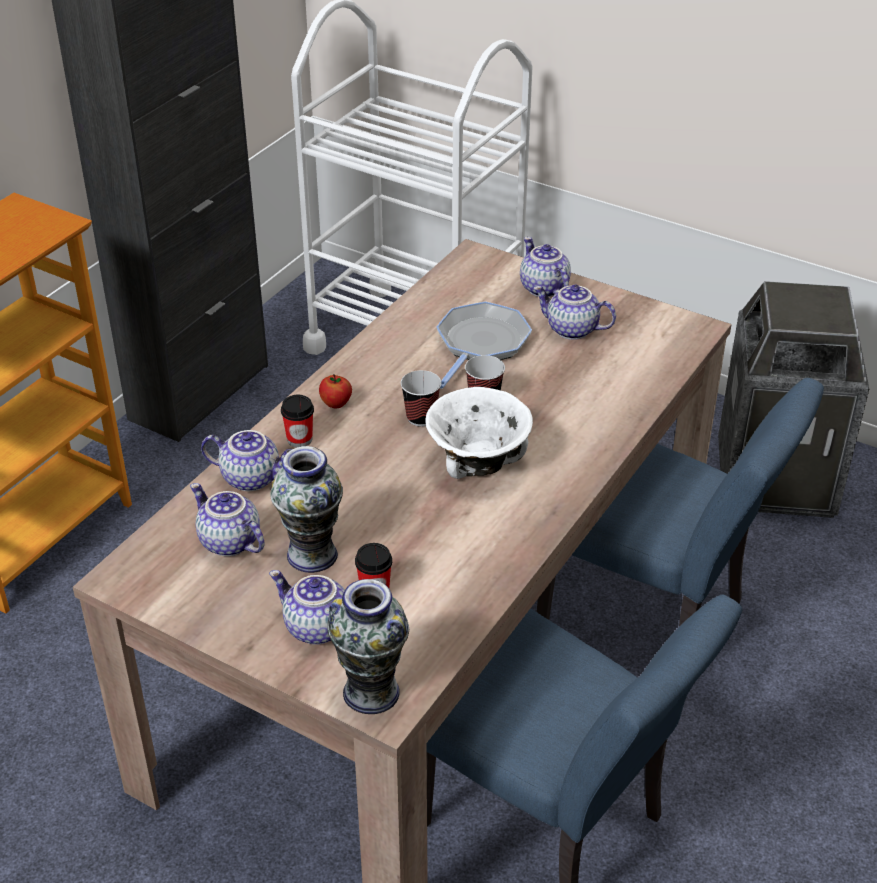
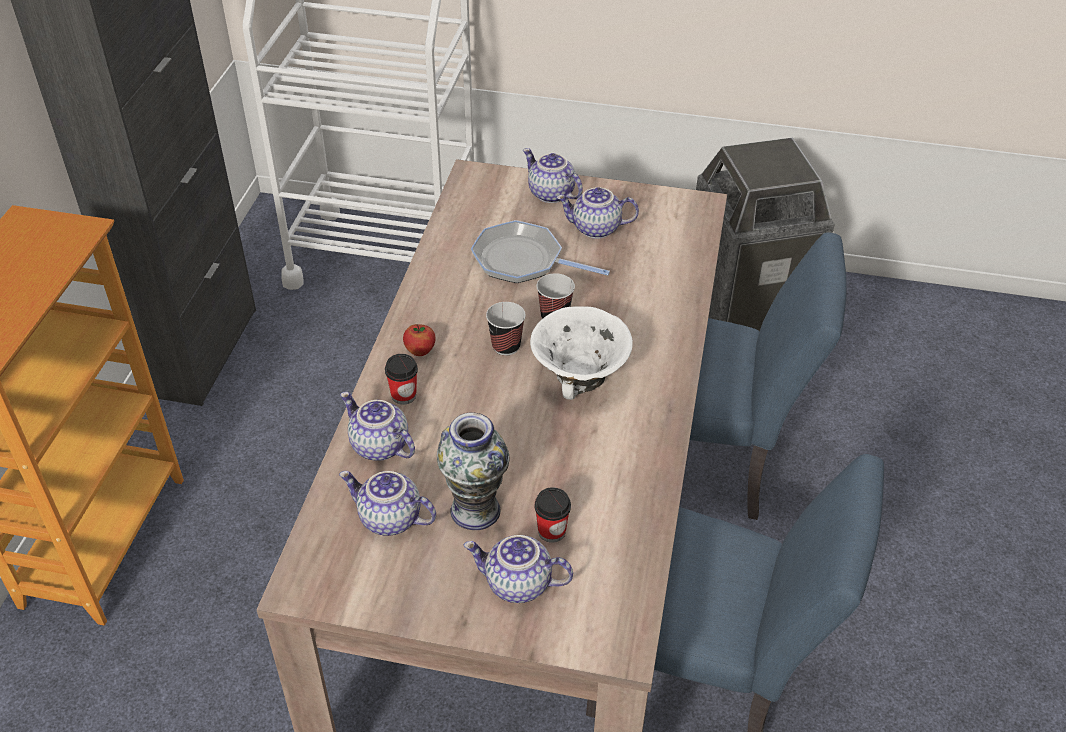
camera: 20 degrees left, 5 degrees up
teapot [201,430,292,491] -> teapot turned 135 degrees counterclockwise [340,392,415,461]
vase [327,579,409,714] -> none
frying pan [436,301,532,389] -> frying pan turned 75 degrees counterclockwise [471,220,610,283]

